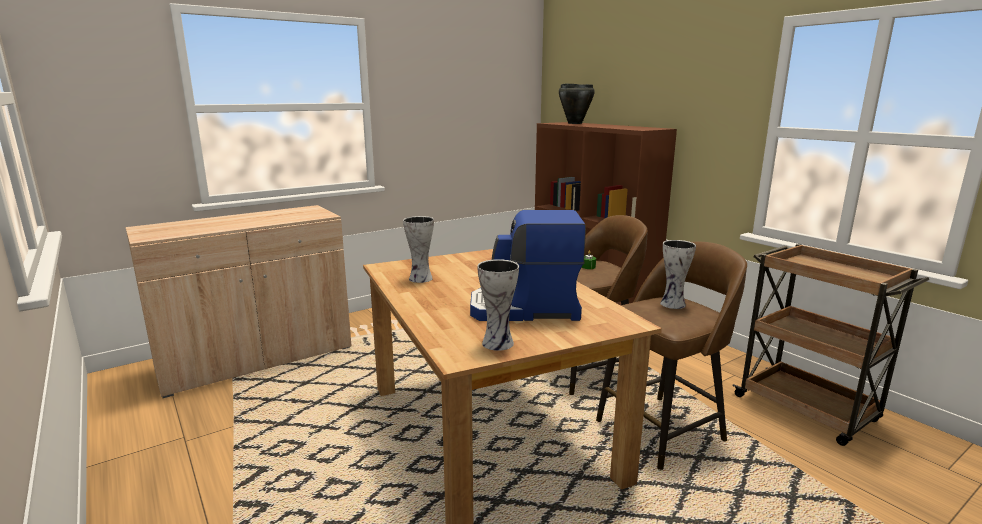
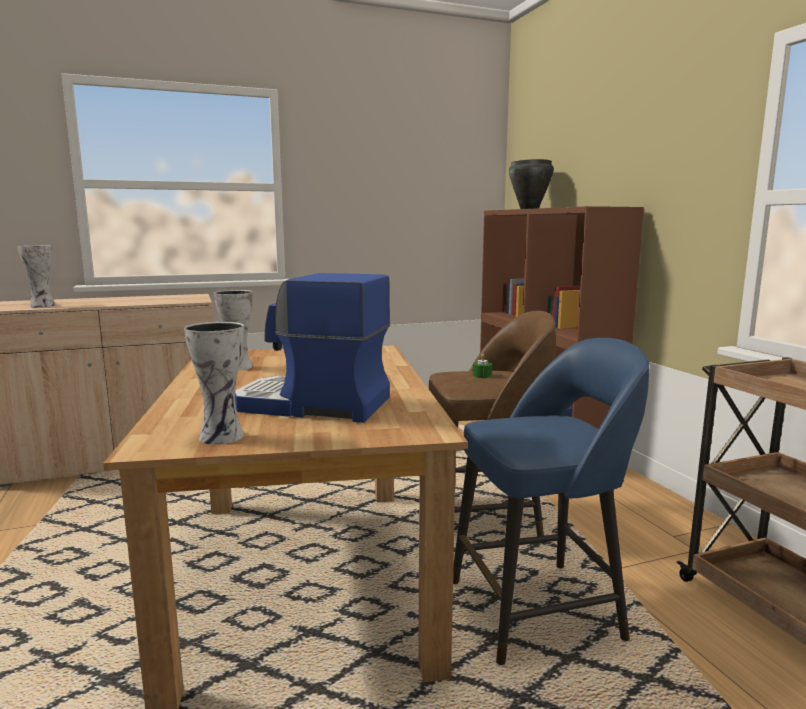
camera: 15 degrees right, 5 degrees down
brown stool [596,241,747,470] -> blue stool [453,338,649,665]
vase [660,240,696,309] -> vase moved to [18,246,56,307]

